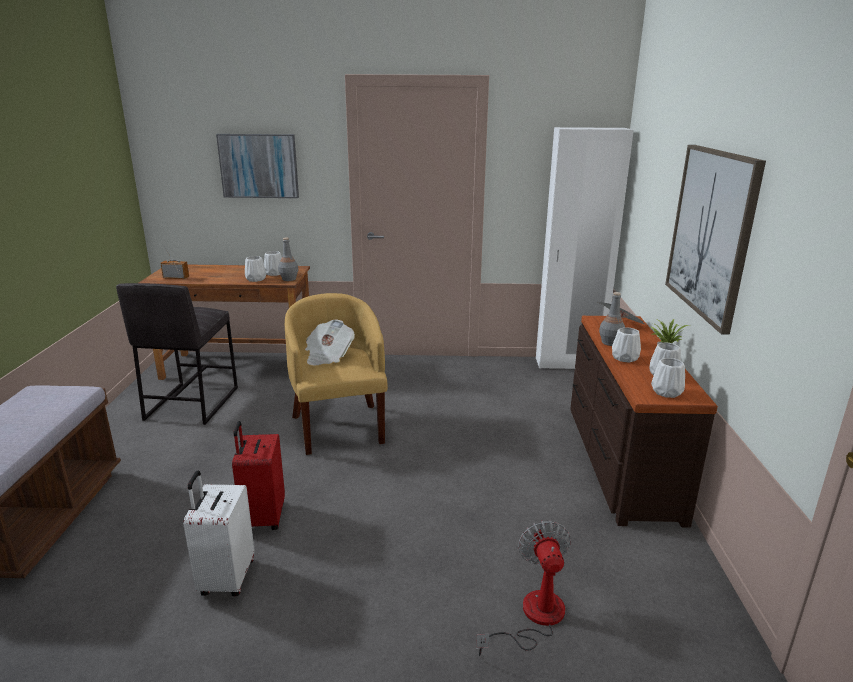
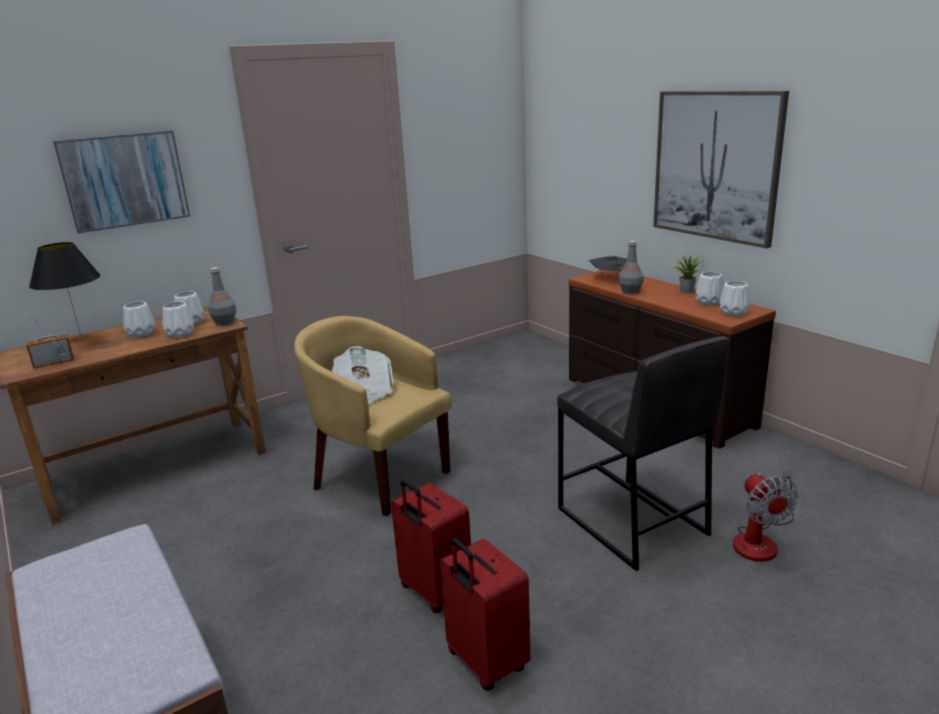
camera: 35 degrees left, 0 degrees up
grey stool [116,283,238,425] -> grey stool moved to [557,336,730,571]
white suitcase [183,471,254,596] -> red suitcase [440,538,530,691]
fan [476,521,571,656] -> fan turned 150 degrees counterclockwise [733,468,798,562]
white wardrobe [536,127,634,369] -> none
white vase [612,327,641,363] -> white vase moved to [123,301,155,338]
none -> black table lamp [29,242,100,343]

